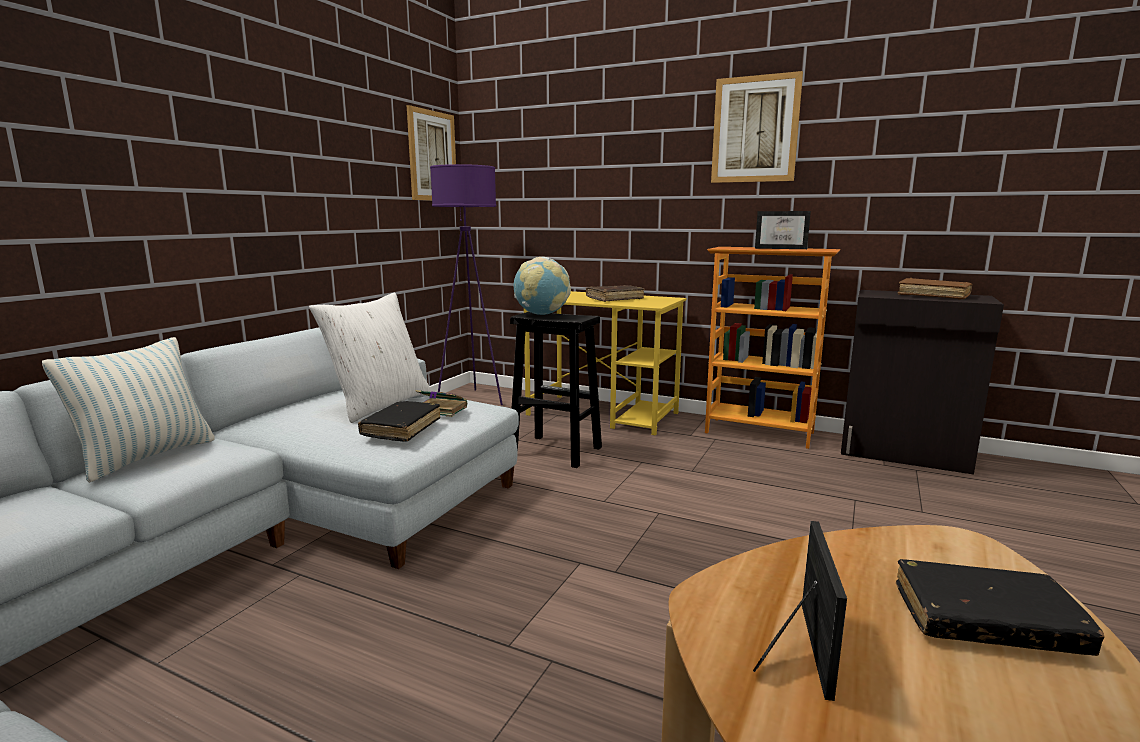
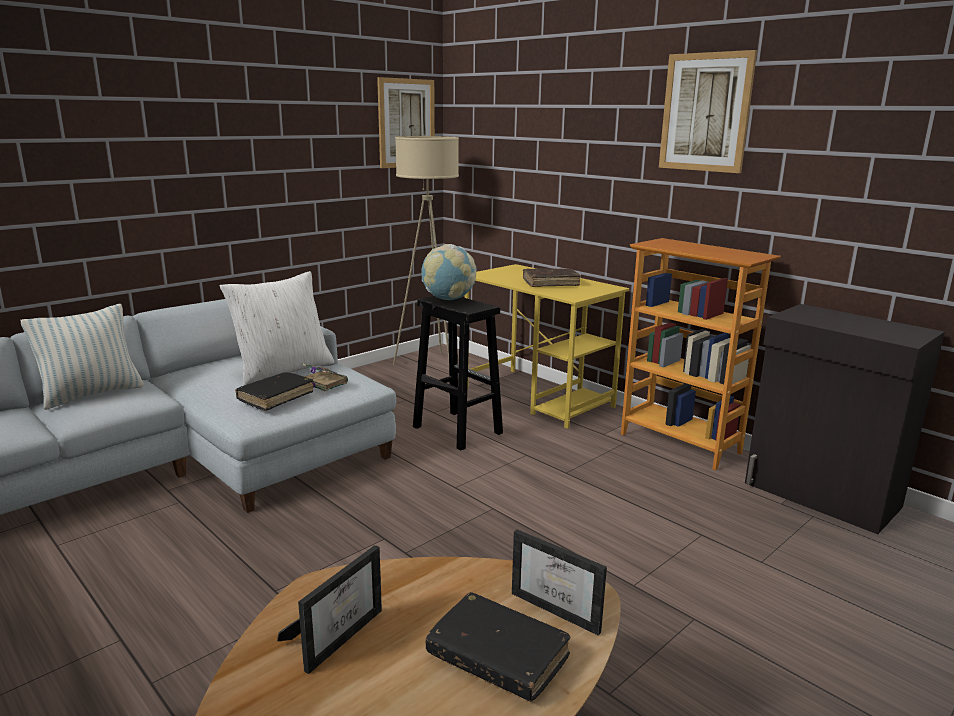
camera: 20 degrees right, 5 degrees up
purple floor lamp [430,164,503,405] -> beige floor lamp [393,136,459,365]
picture frame [755,211,811,249] -> picture frame moved to [512,529,607,635]
brown book [897,278,973,300] -> none

